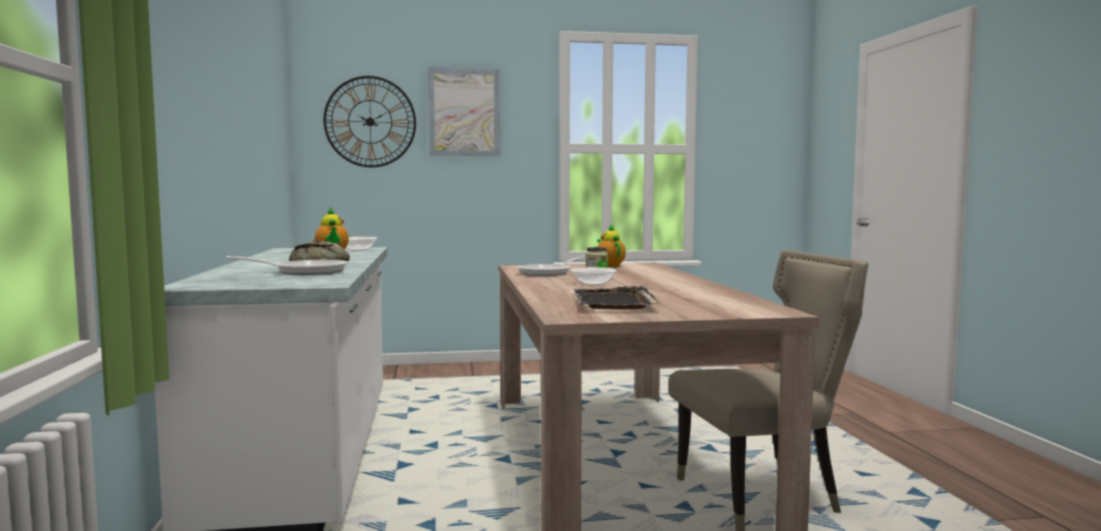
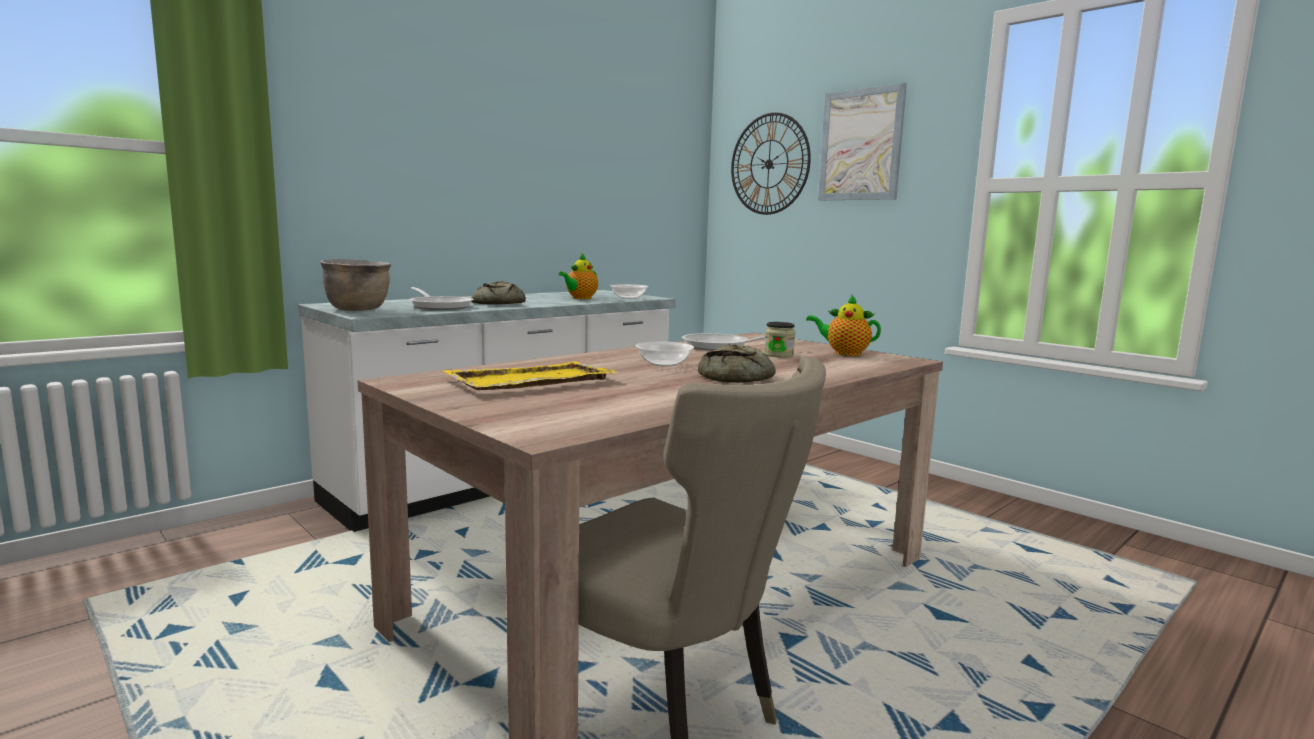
camera: 55 degrees right, 5 degrees up
black tray [573,286,661,309] -> yellow tray [444,362,618,390]
teapot [597,225,626,267] -> teapot turned 105 degrees counterclockwise [806,295,881,356]
none -> brown cooking pot [320,259,391,311]
none -> bread [698,344,776,383]

